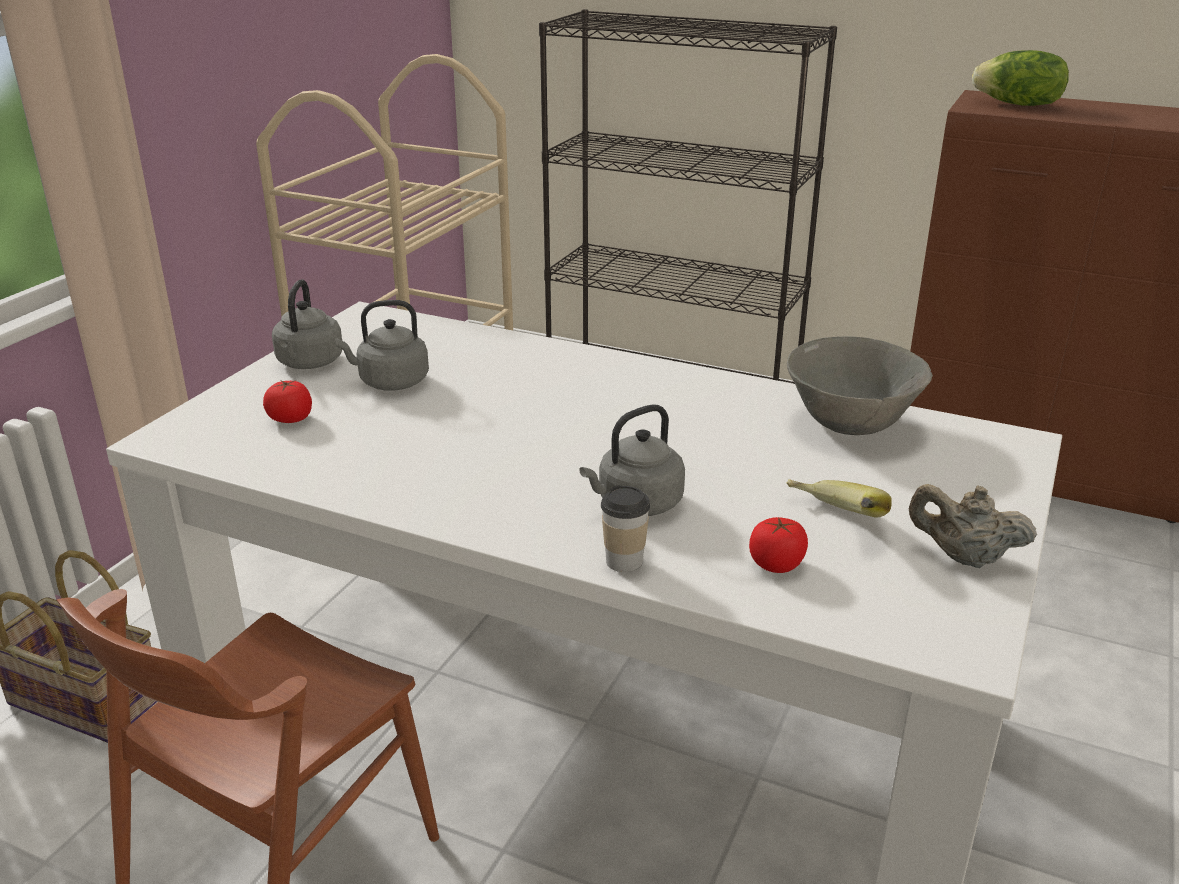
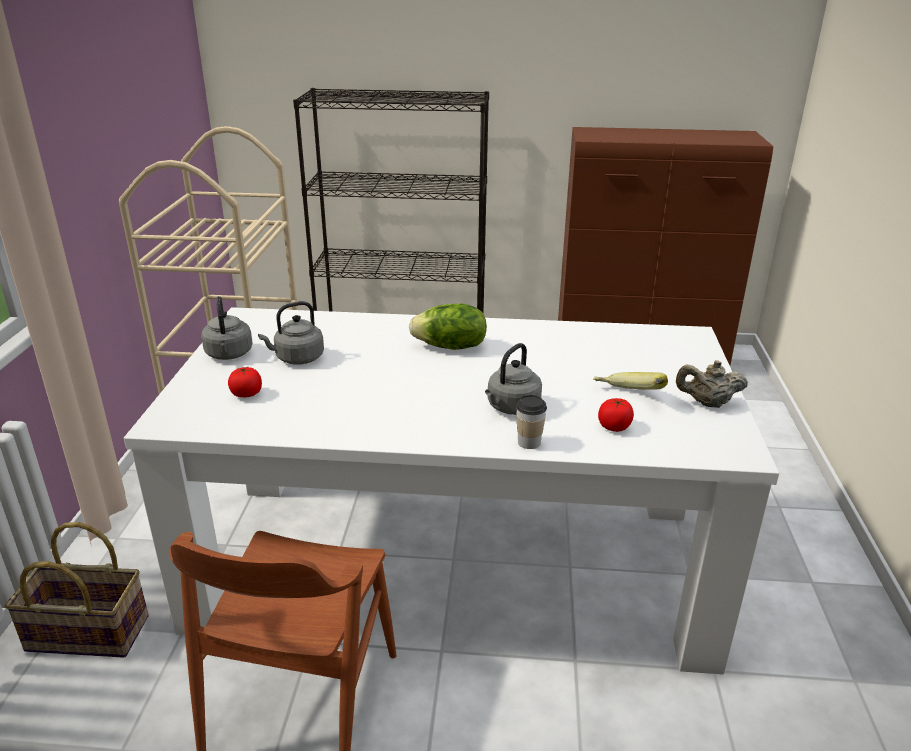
camera: 20 degrees left, 0 degrees up
grey bowl [787,336,933,435] -> none
lettuce [972,50,1069,106] -> lettuce moved to [409,304,487,350]

